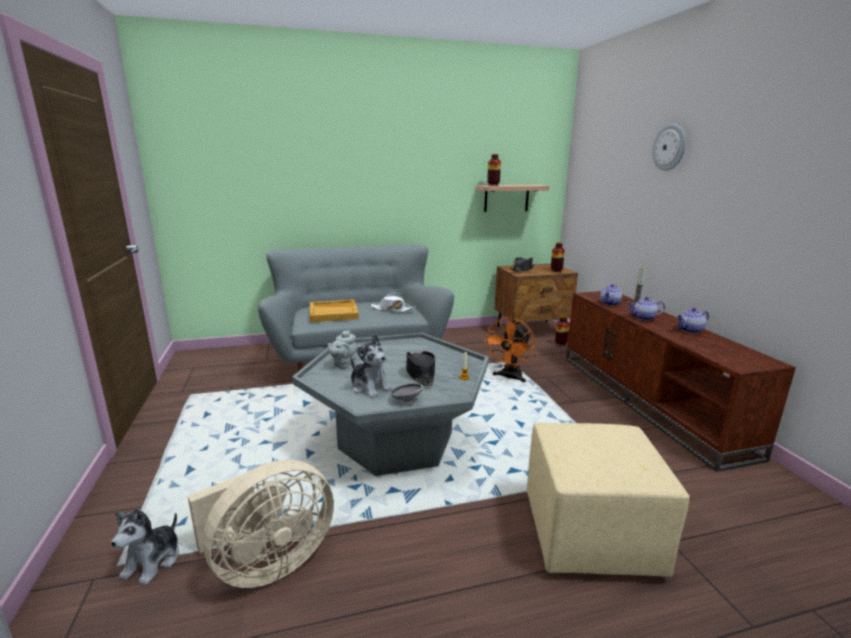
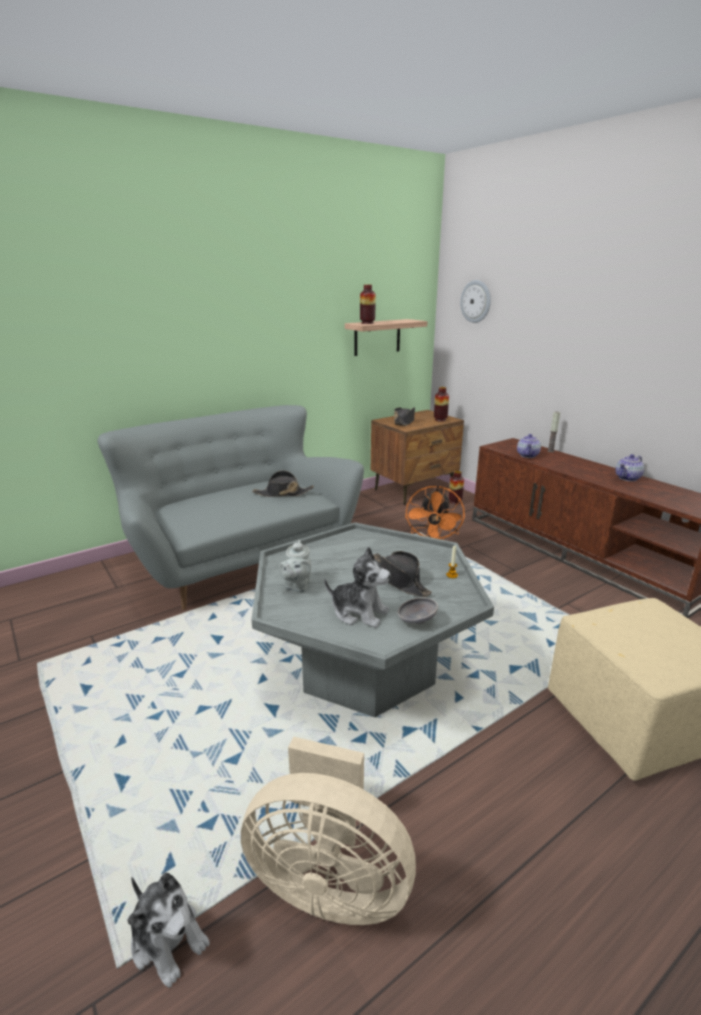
camera: 20 degrees left, 5 degrees up
plush toy [111,508,179,585] -> plush toy turned 45 degrees counterclockwise [127,873,210,988]
beige fan [188,460,334,588] -> beige fan turned 75 degrees clockwise [241,736,416,925]
beige tray [310,300,359,322] -> none
white hat [370,292,416,312] -> black hat [252,470,314,497]
teapot [627,297,665,321] -> none
wall clock [652,124,686,171] -> wall clock moved to [460,280,491,323]

